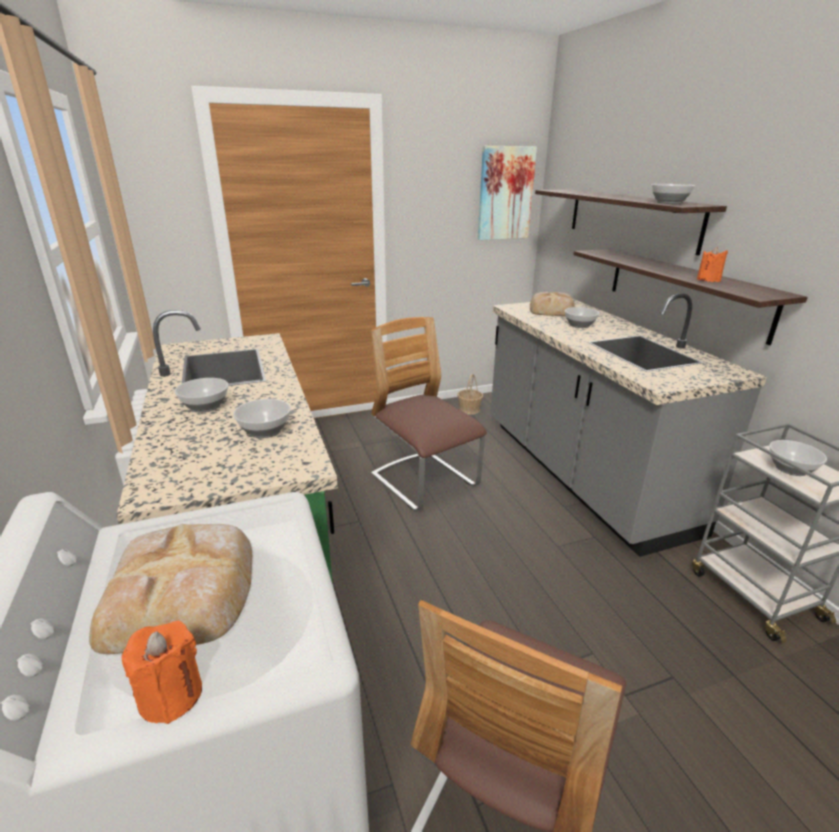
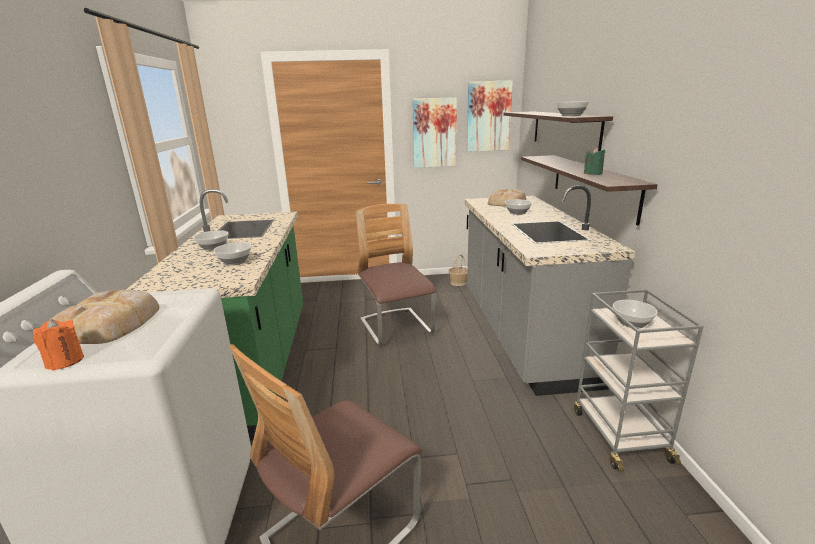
camera: 15 degrees right, 5 degrees down
orange candle [697,247,728,282] -> green candle [584,147,605,175]
none -> picture [412,97,457,168]

